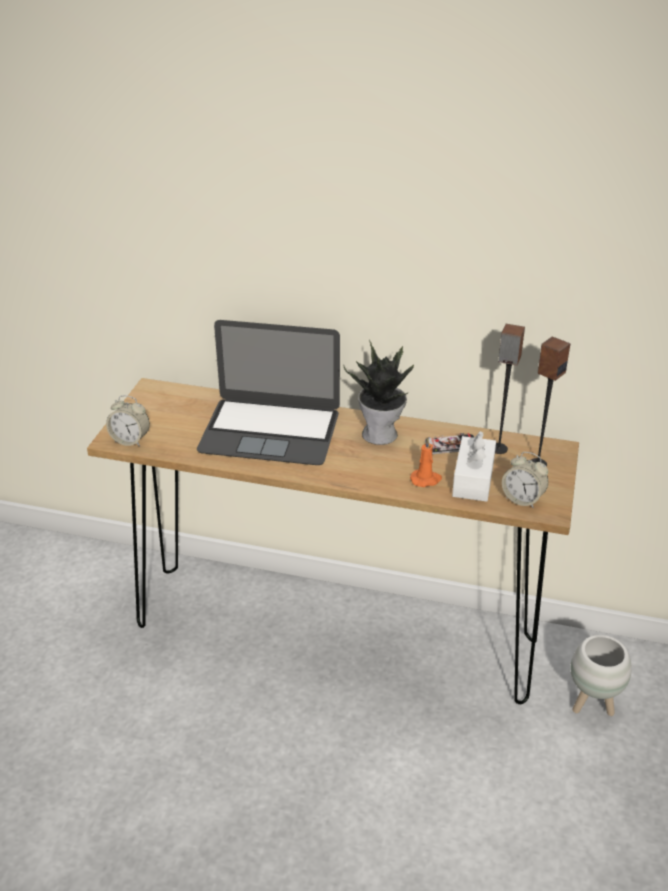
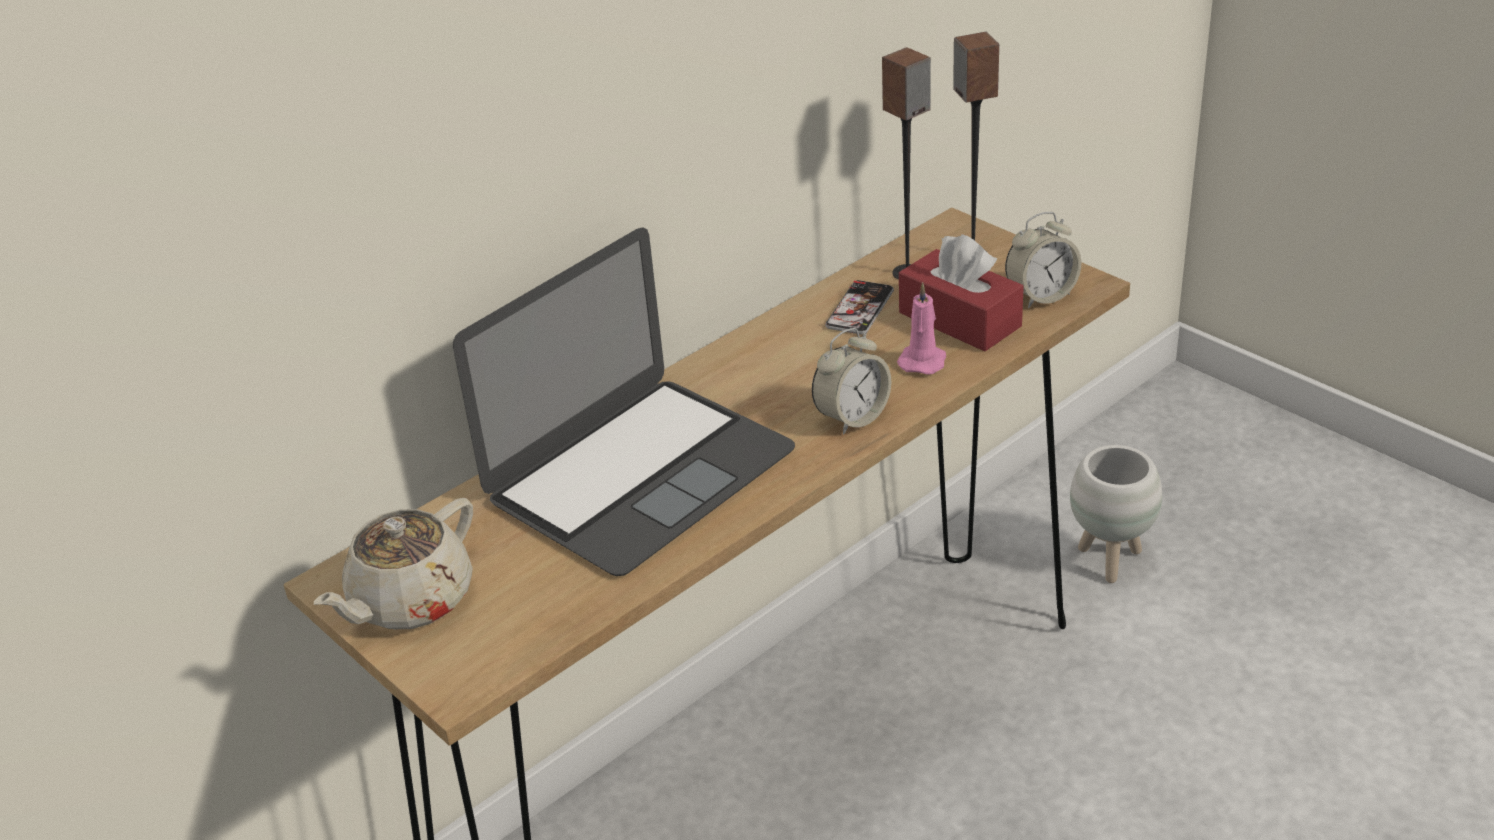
camera: 55 degrees left, 0 degrees up
alarm clock [106,395,150,447] -> alarm clock moved to [812,328,891,435]
potted plant [344,340,414,445] -> none
orange candle [410,438,442,487] -> pink candle [897,282,946,375]
white tissue box [452,431,496,502] -> red tissue box [899,234,1024,351]
none -> beige teapot [314,498,473,629]

